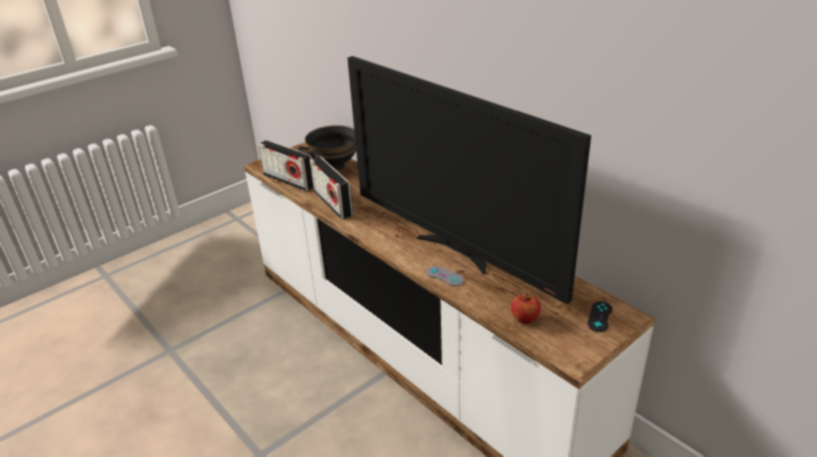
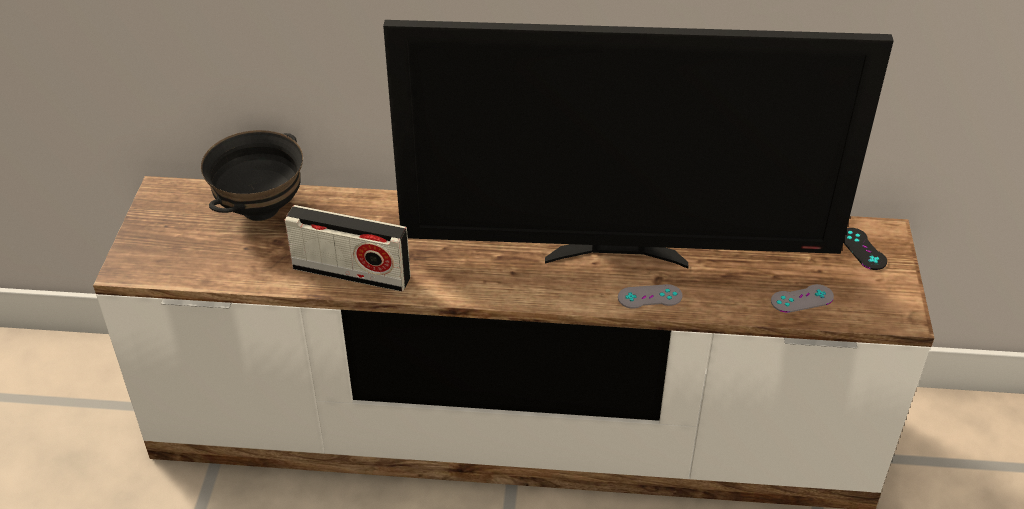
camera: 45 degrees left, 10 degrees up
radio [258,140,313,191] -> none
apple [511,294,541,324] -> grey game controller [771,284,834,313]

